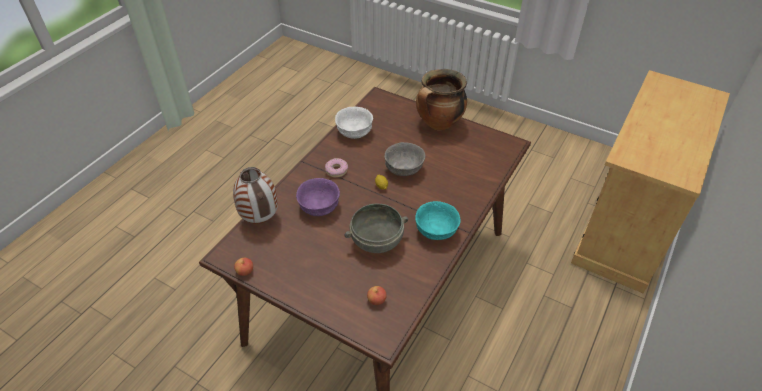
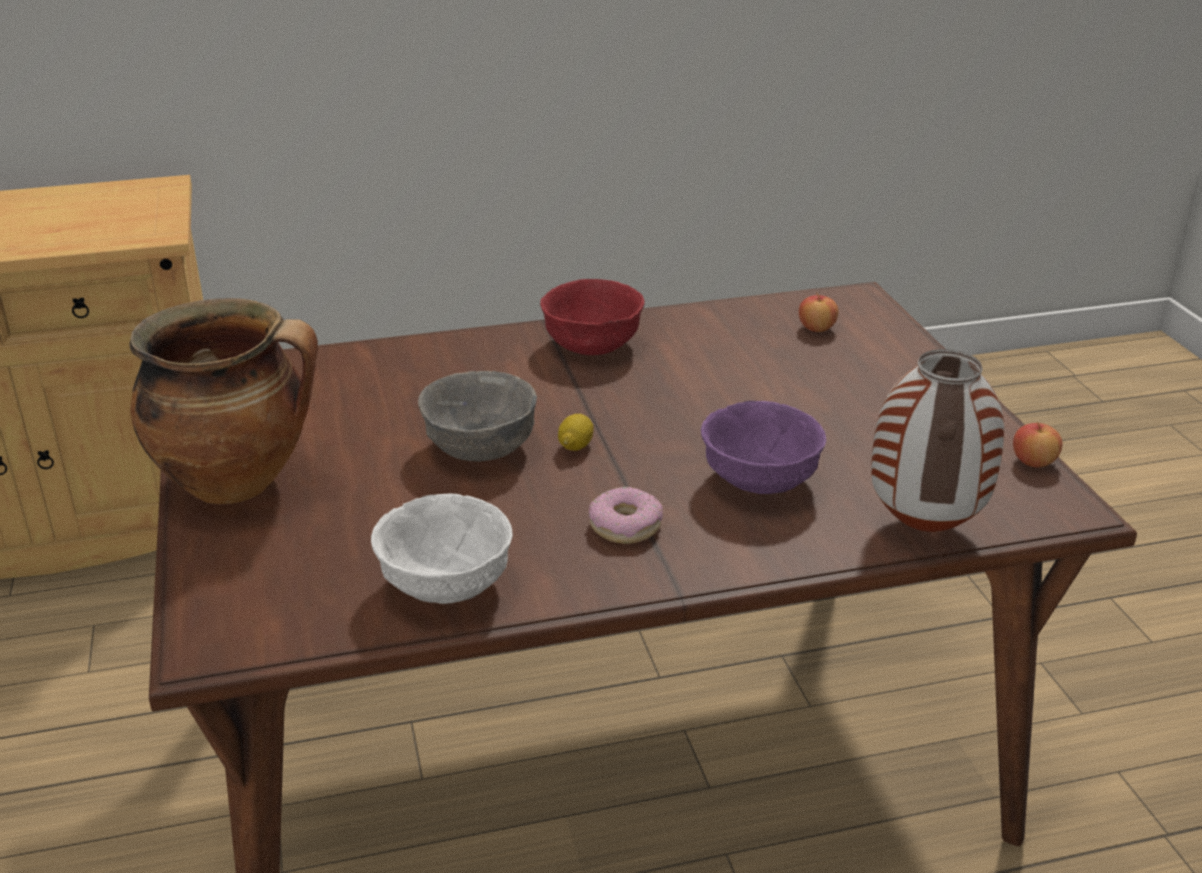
camera: 135 degrees left, 15 degrees down
grey bowl [344,203,408,253] -> none
turquoise bowl [415,201,461,240] -> red bowl [540,279,645,355]

